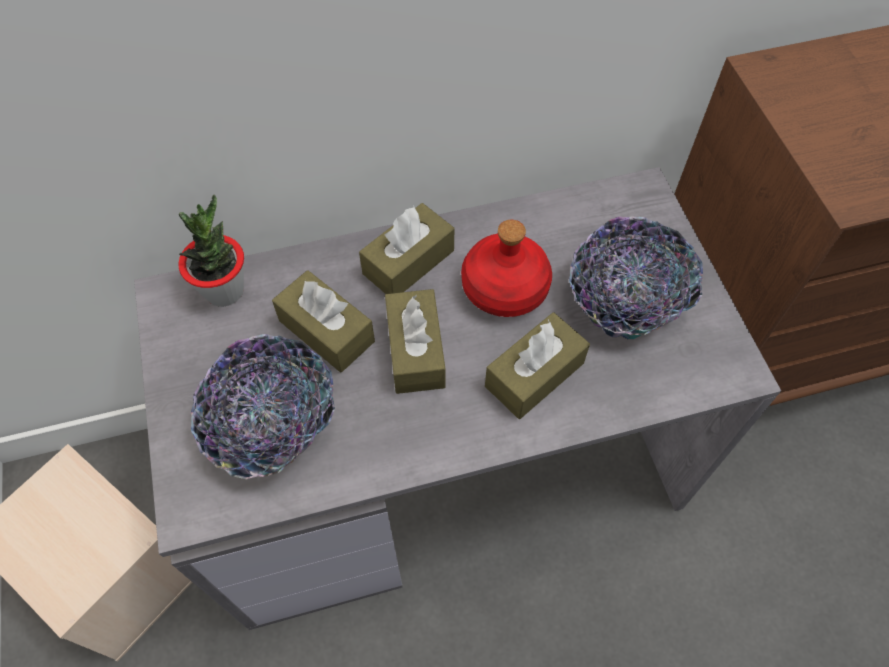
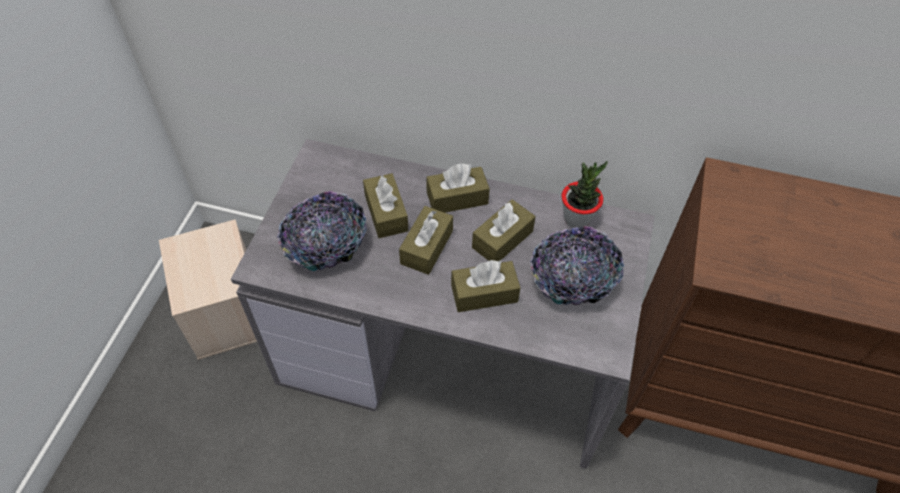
camera: 30 degrees right, 5 degrees down
potted plant [178,195,244,307] -> potted plant moved to [561,161,608,228]
red bottle [461,220,552,317] -> brown tissue box [472,199,536,261]

